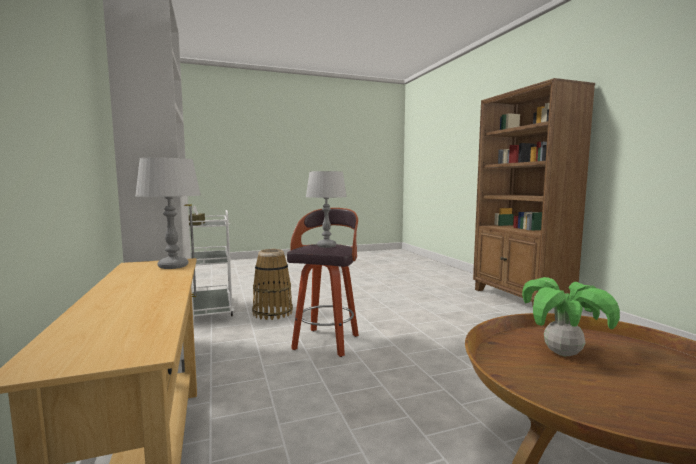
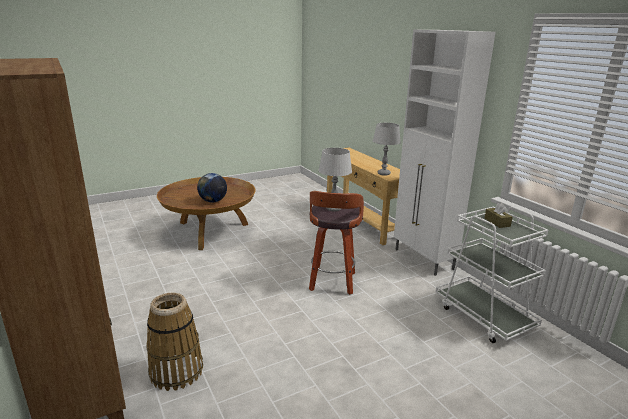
camera: 170 degrees right, 15 degrees up
basket [252,249,293,320] -> basket moved to [146,293,203,391]
potted plant [522,277,620,356] -> globe [197,173,227,202]

